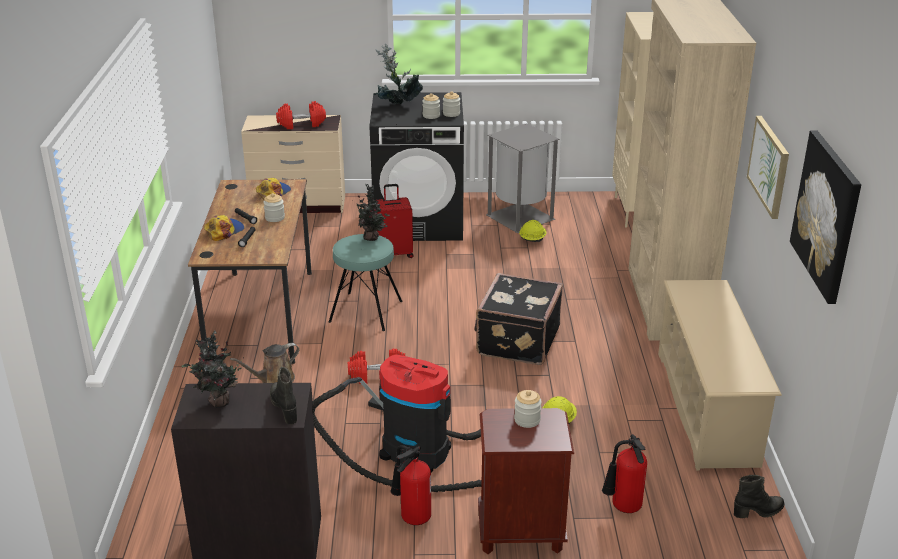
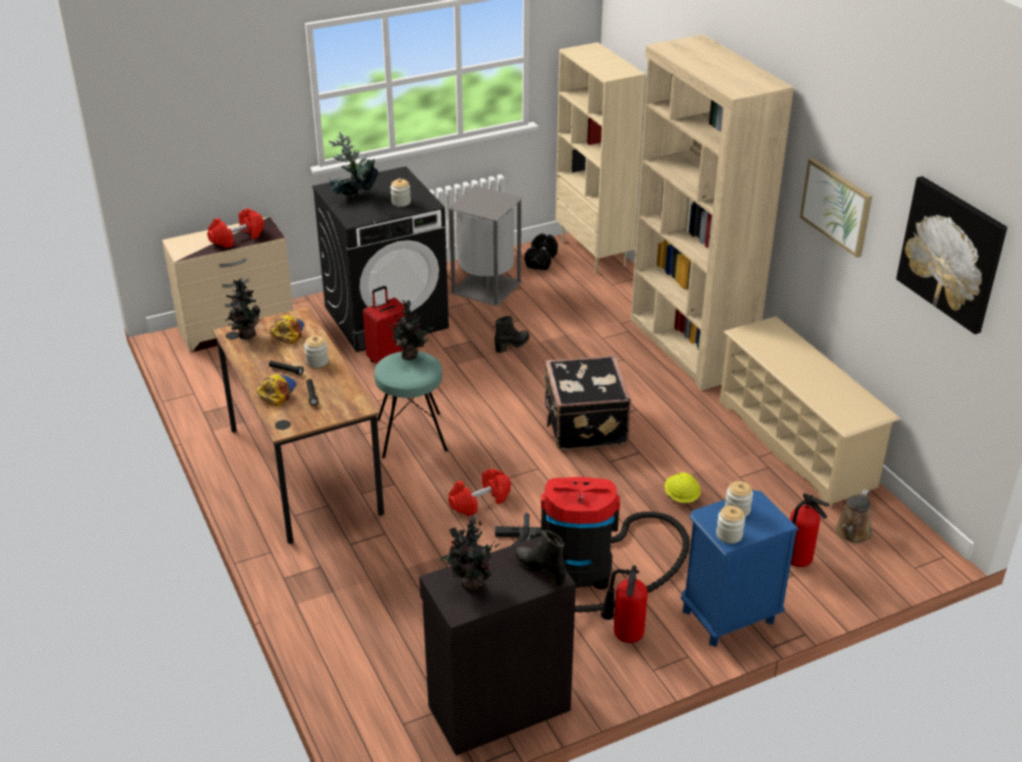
camera: 25 degrees left, 5 degrees up
brown watering can [230,343,299,383] -> brown watering can moved to [835,489,872,543]
jar [443,91,460,117] -> jar moved to [716,506,745,544]
brown nightstand [478,408,574,554] -> blue nightstand [681,490,799,647]
yellow hard hat [519,220,547,242] -> none
black boot [734,475,785,518] -> black boot moved to [494,316,529,353]
none -> potted plant [225,277,260,339]
none -> black dumbbell [525,233,558,271]

